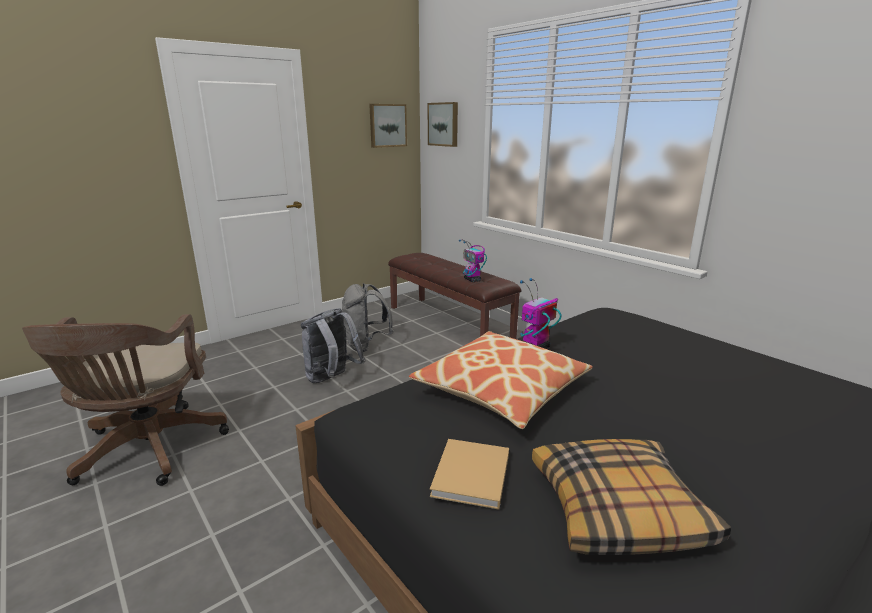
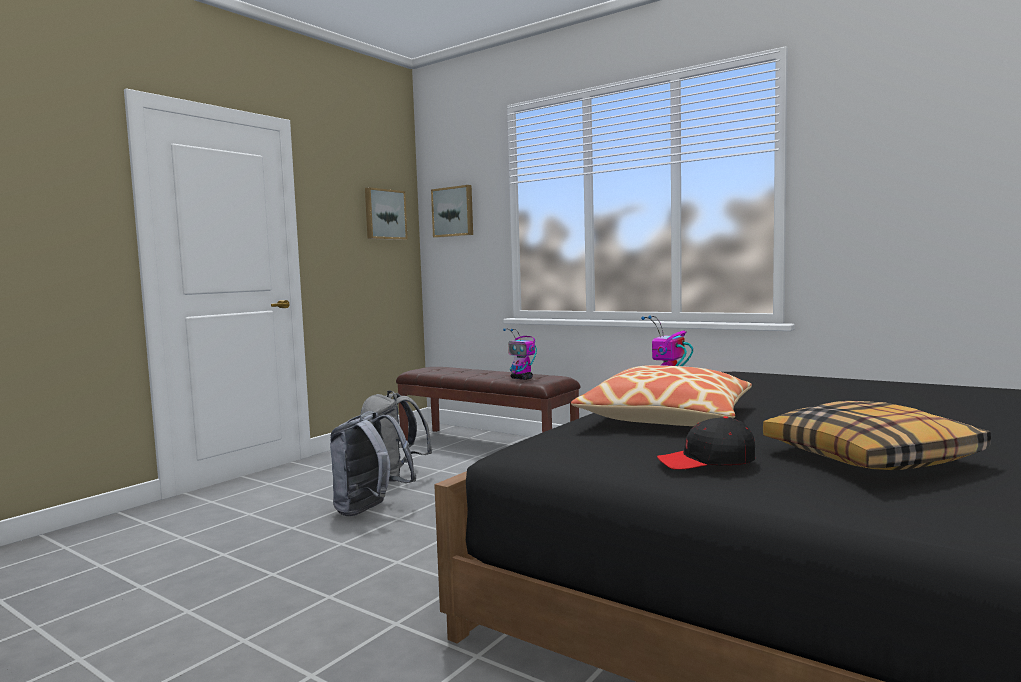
camera: 15 degrees left, 15 degrees down
brown office chair [22,314,229,486] -> none
beige book [430,439,509,510] -> black cap [657,416,755,470]

